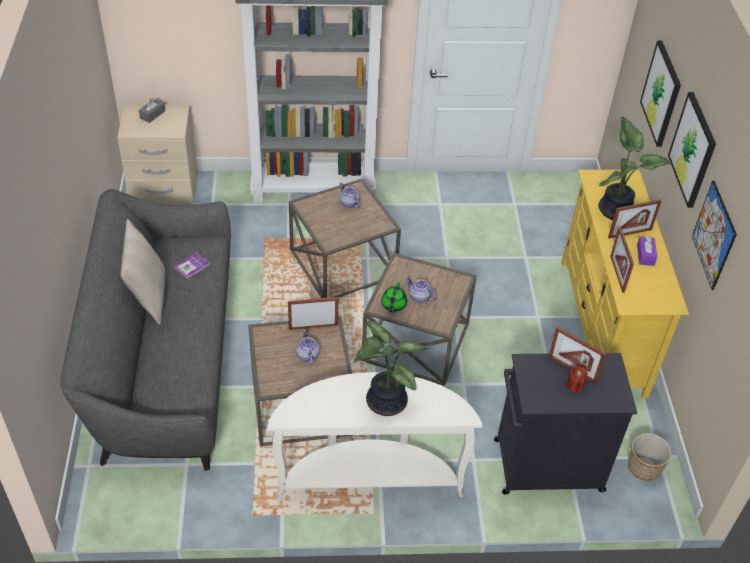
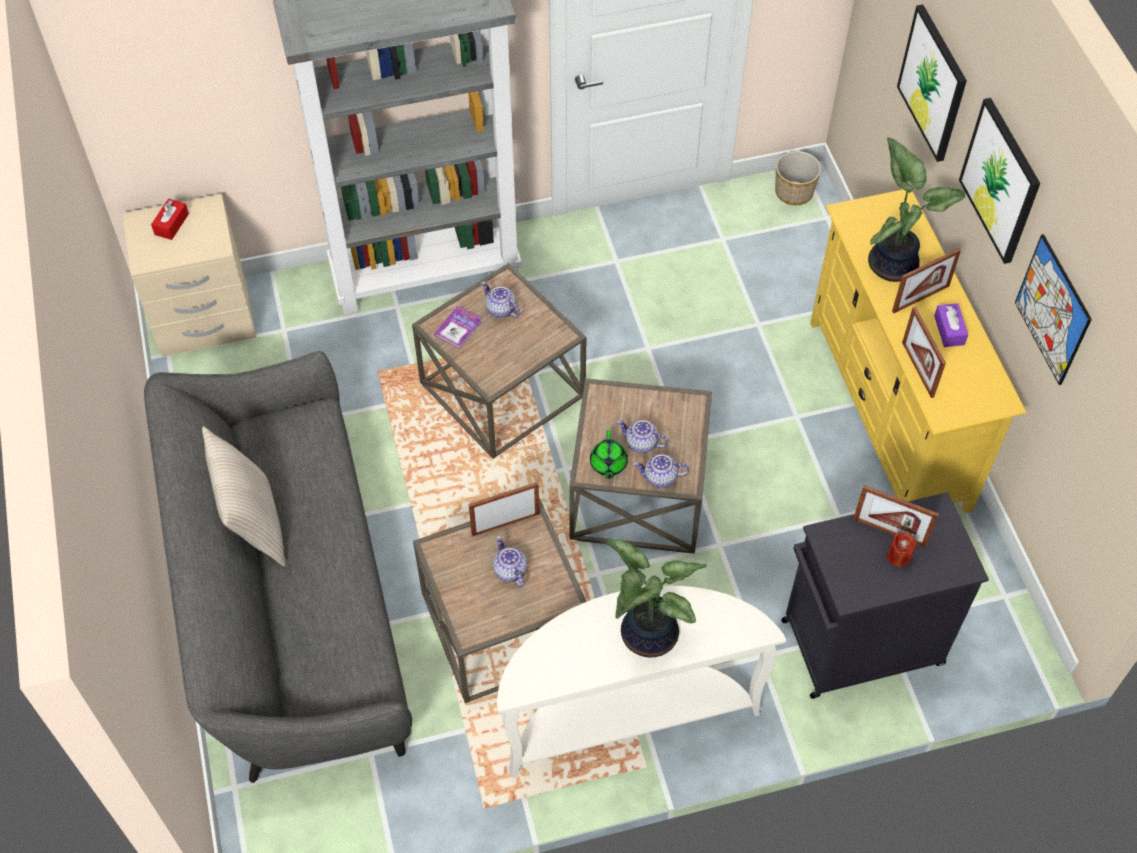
camera: 10 degrees left, 10 degrees up
grey tissue box [139,97,165,123] -> red tissue box [151,199,189,240]
book [174,252,210,279] -> book moved to [434,306,483,349]
planter [628,433,672,481] -> planter moved to [775,151,821,205]
none -> teapot [634,454,689,488]

